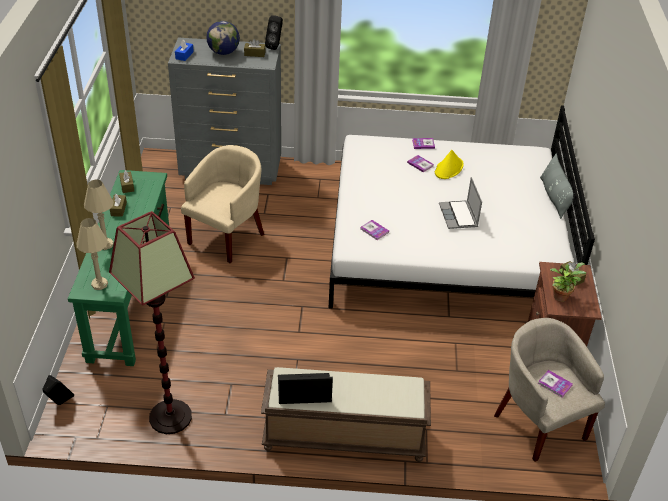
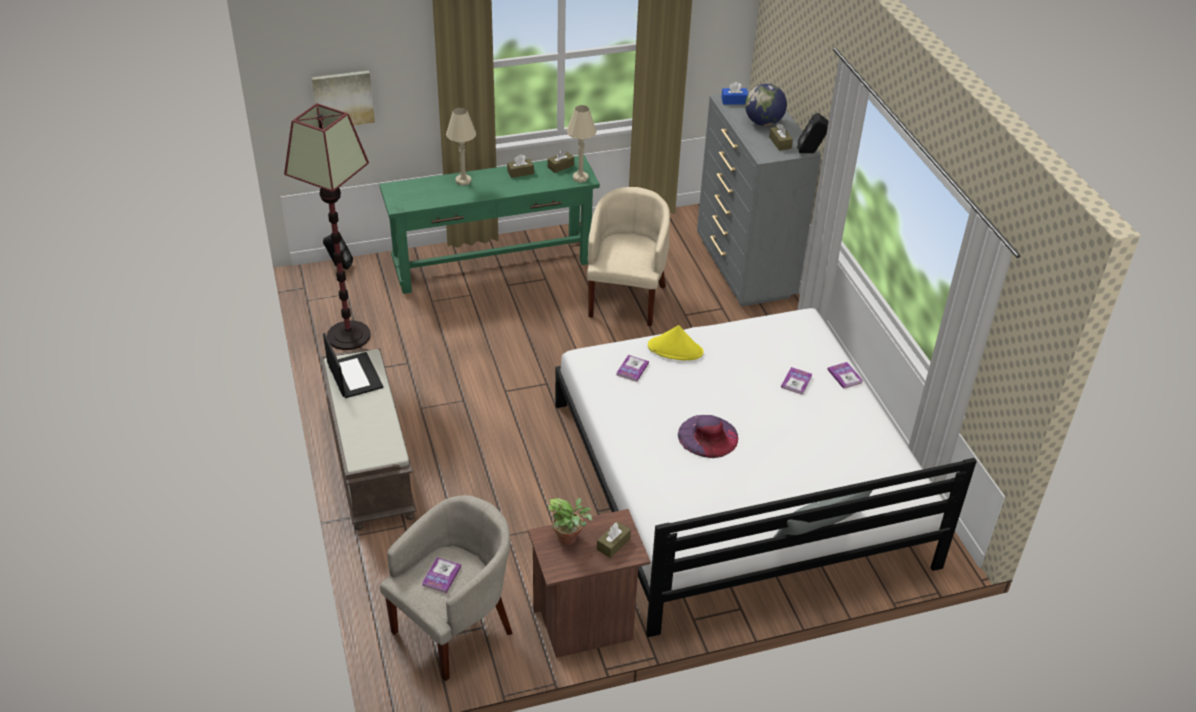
camera: 70 degrees right, 0 degrees up
beige table lamp [76,218,108,290] -> beige table lamp moved to [566,105,597,183]
beige armchair [181,145,264,263] -> beige armchair turned 90 degrees counterclockwise [587,187,670,326]
yellow hat [435,150,464,179] -> yellow hat moved to [648,325,704,360]
laptop [439,177,482,229] -> purple hat [678,415,738,458]
none -> picture [312,70,375,125]

